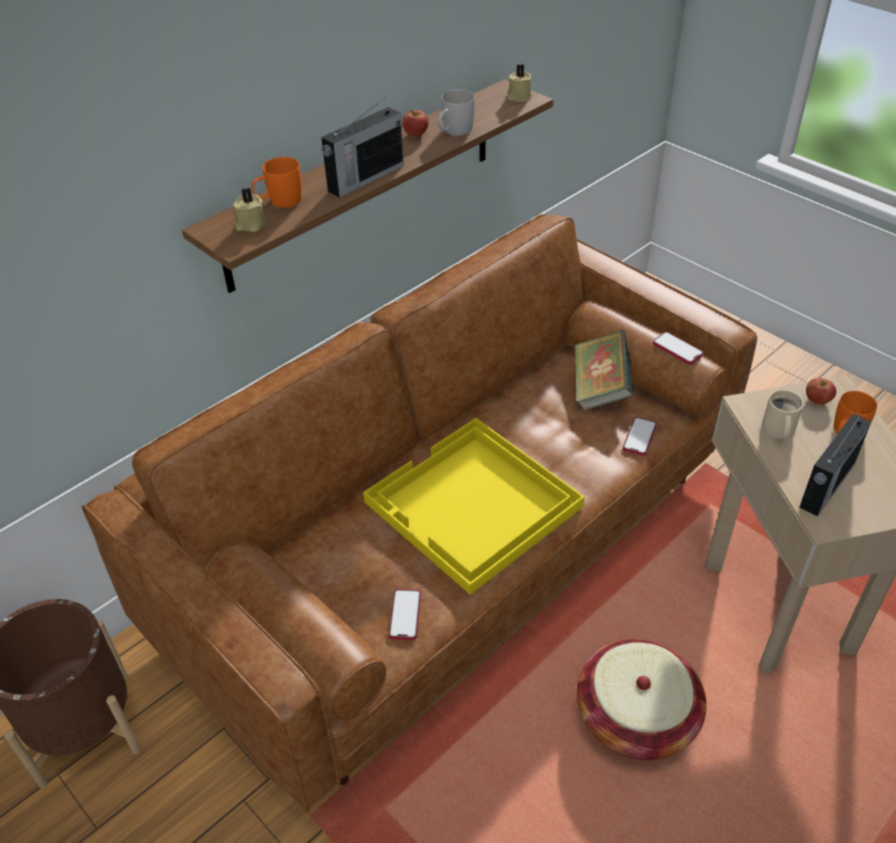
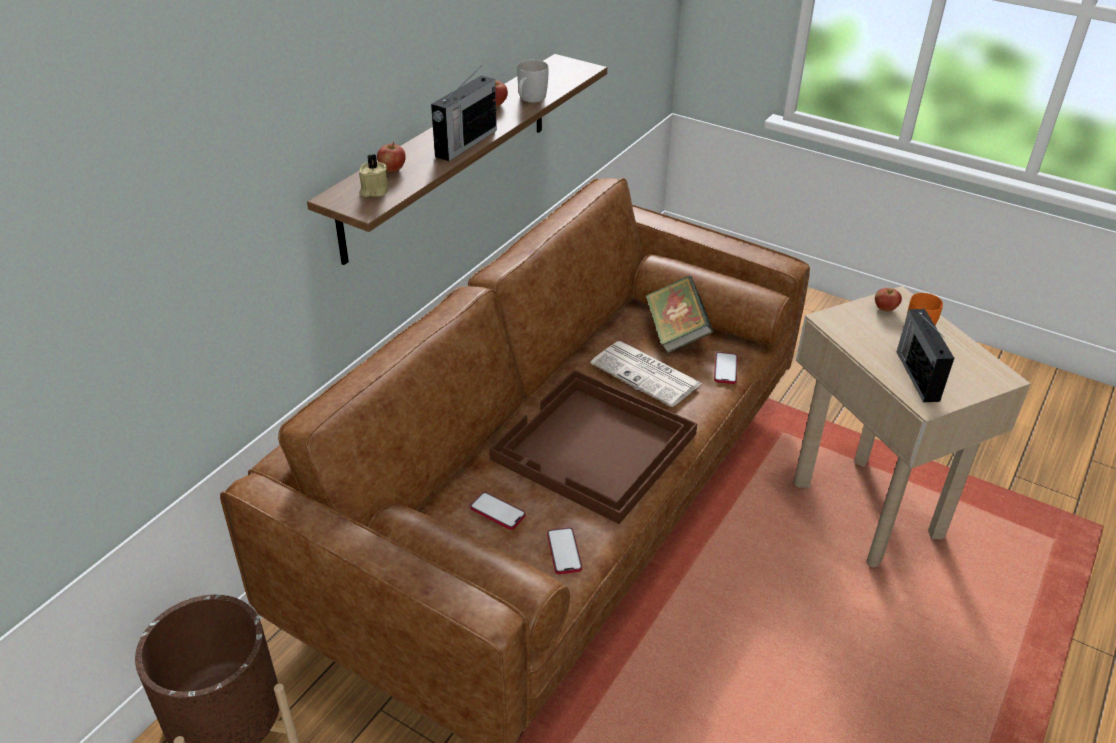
camera: 15 degrees left, 5 degrees down
orange mug [251,157,302,208] -> apple [377,142,406,172]
yellow tray [363,418,585,595] -> brown tray [489,370,698,524]
beige candle [507,64,532,102] -> none
basket [577,639,707,760] -> none
phone [653,332,703,364] -> phone moved to [470,492,526,530]
beige mug [762,390,804,439] -> none
radio [799,412,871,516] -> radio turned 150 degrees clockwise [897,309,954,402]
none -> newspaper [591,341,702,407]

